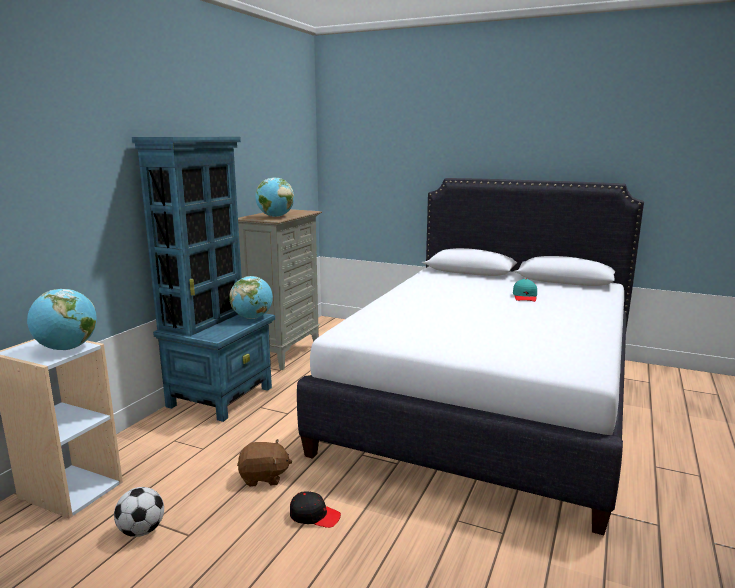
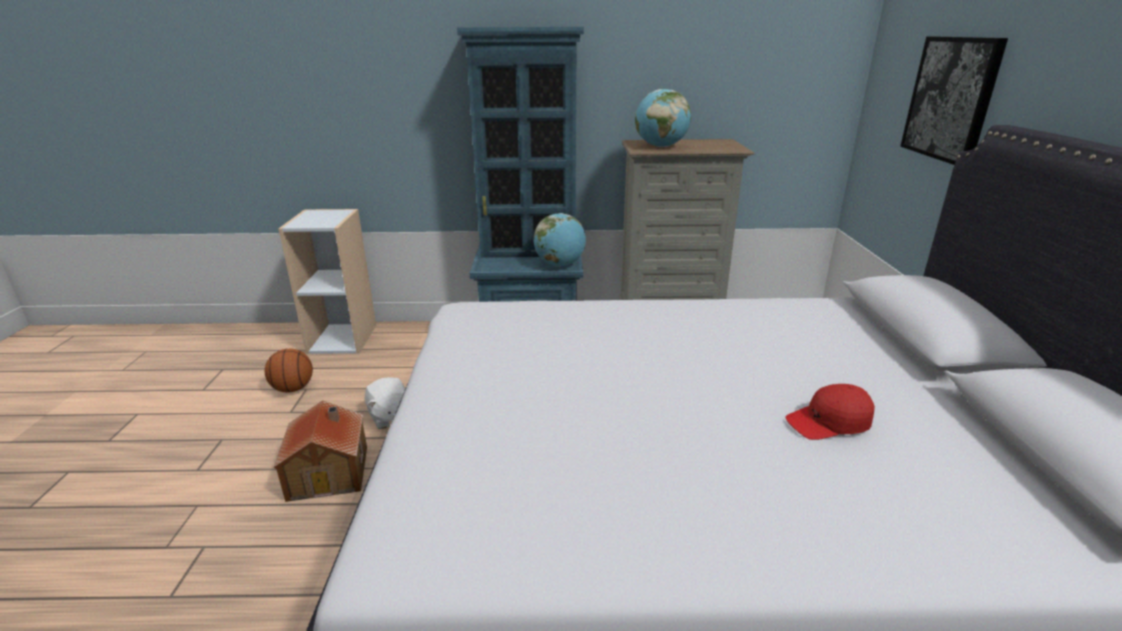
camera: 65 degrees right, 10 degrees up
globe [27,289,97,350] -> none
football [114,487,164,537] -> basketball [264,349,313,393]
brown plush toy [237,439,292,487] -> white plush toy [365,377,405,429]
black cap [290,492,341,528] -> toy house [274,400,367,502]
turquoise cap [513,279,537,302] -> red cap [785,384,875,440]
none -> picture [900,36,1008,165]

